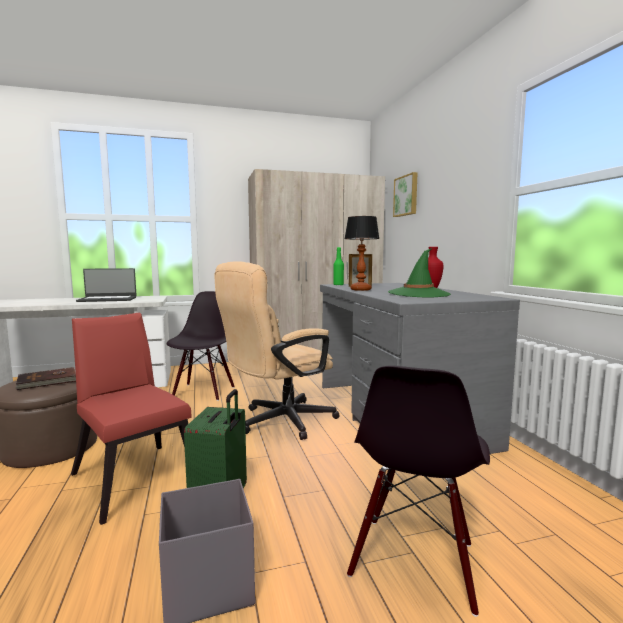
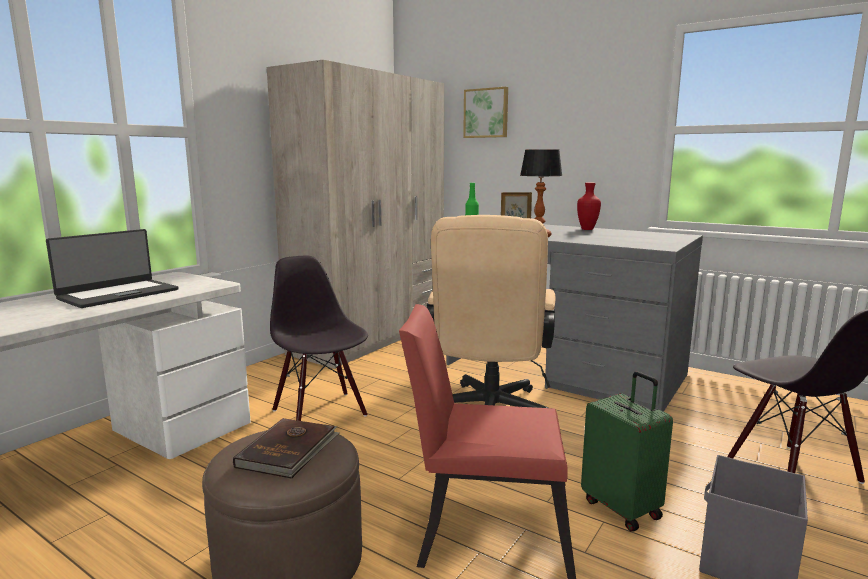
camera: 40 degrees left, 5 degrees up
green hat [388,248,451,297] -> none

